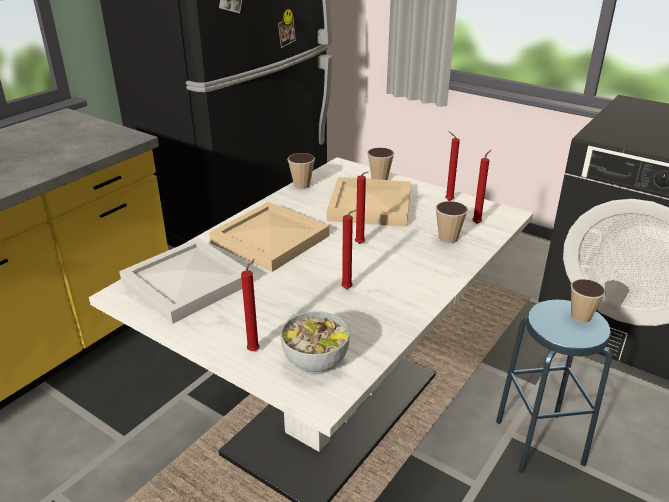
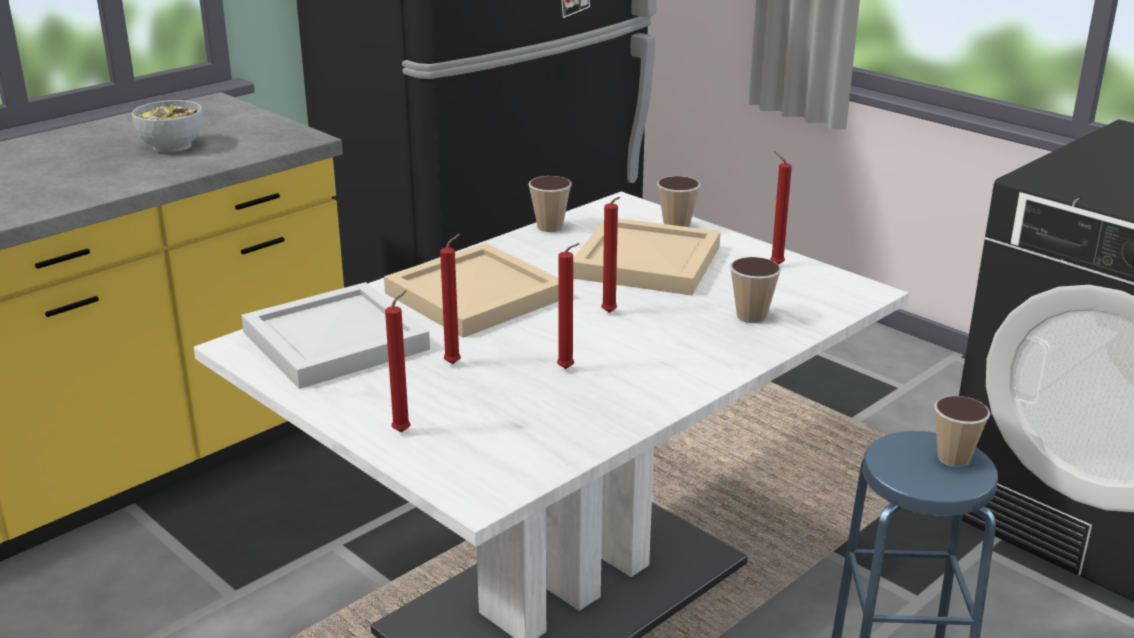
camera: 10 degrees right, 5 degrees down
bowl [281,311,350,375] -> bowl moved to [132,100,203,152]
red candle [472,150,491,224] -> red candle moved to [440,234,461,364]

